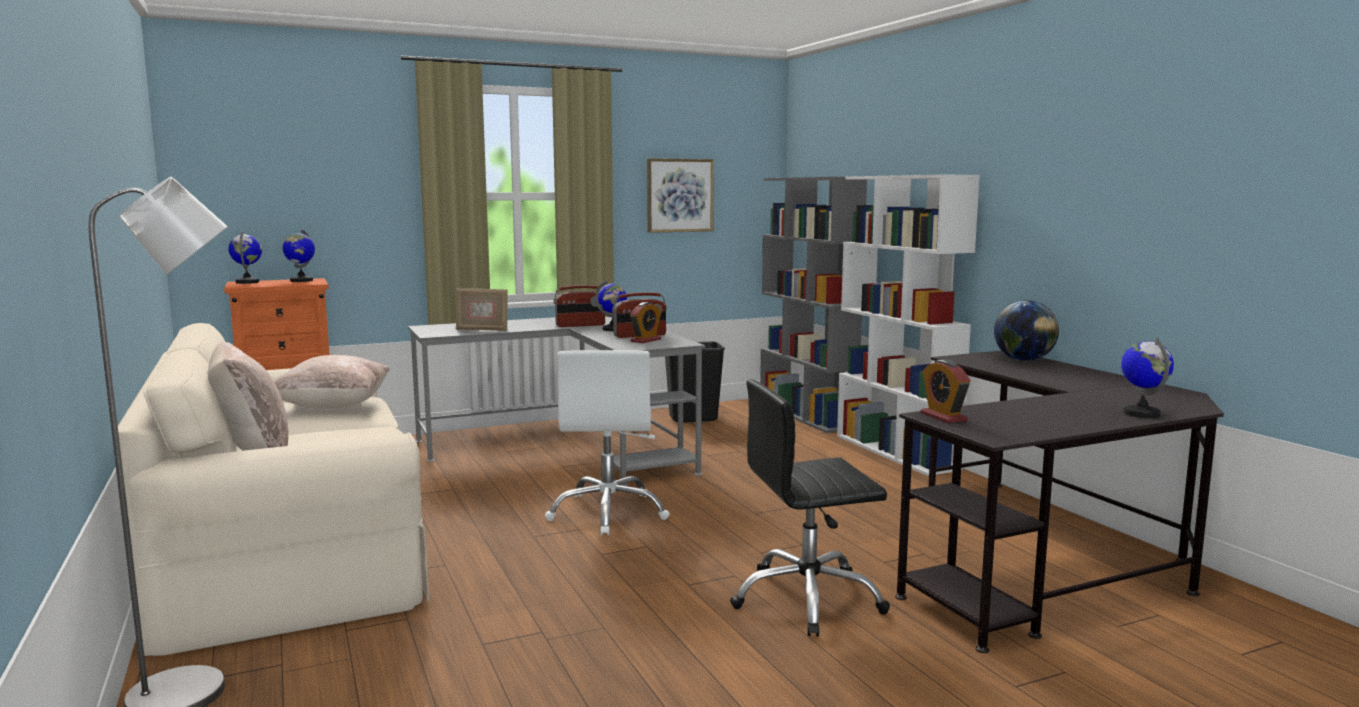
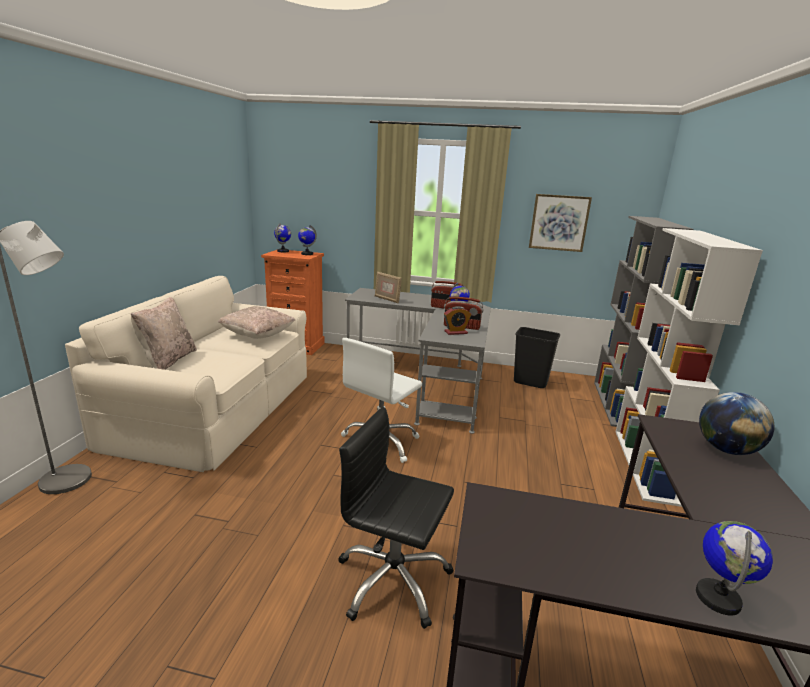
camera: 35 degrees right, 10 degrees up
alarm clock [920,360,971,423] -> none

